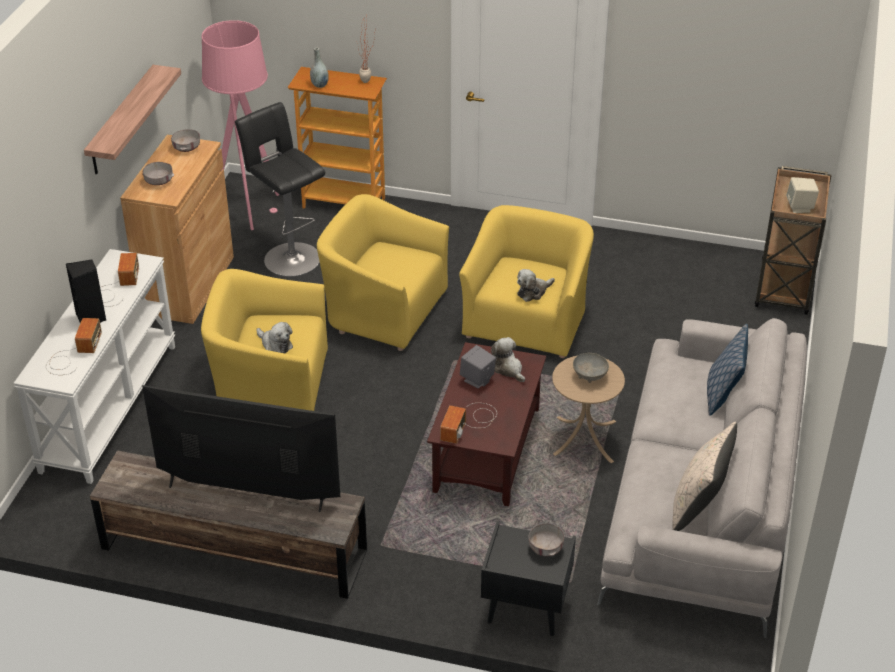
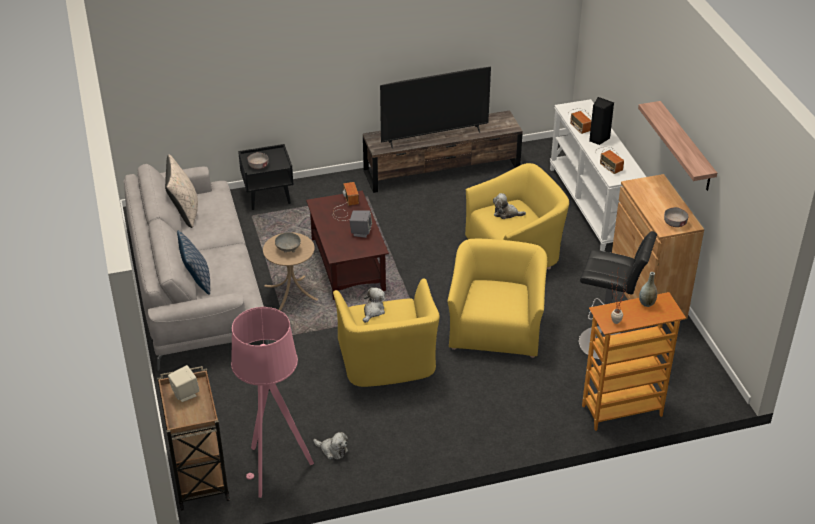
camera: 150 degrees right, 0 degrees up
grey bowl [142,162,174,185] -> none
pink floor lamp [201,20,280,230] -> pink floor lamp moved to [231,307,314,498]
yellow armchair [317,194,449,351] -> yellow armchair turned 75 degrees counterclockwise [448,239,547,358]
plush toy [491,337,525,382] -> plush toy moved to [313,432,348,460]

